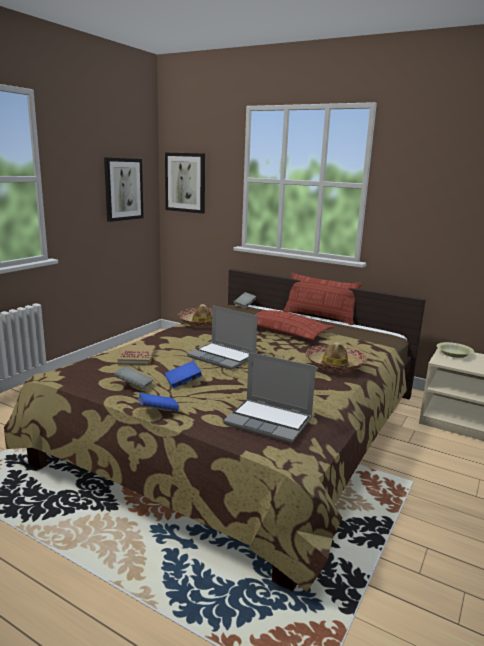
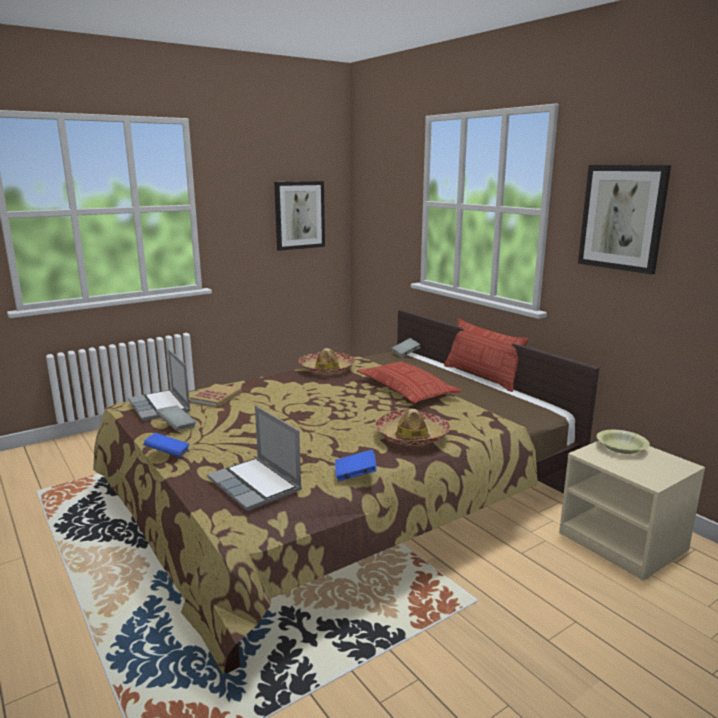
camera: 25 degrees right, 0 degrees up
blue book [164,361,202,388] -> blue book moved to [335,449,377,481]
picture [165,153,205,214] -> picture moved to [578,165,671,274]
laptop [187,305,258,370] -> laptop moved to [128,349,190,421]

